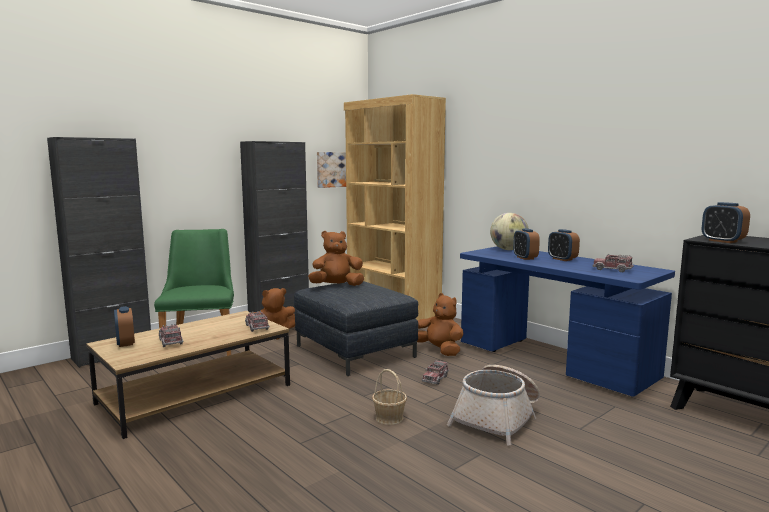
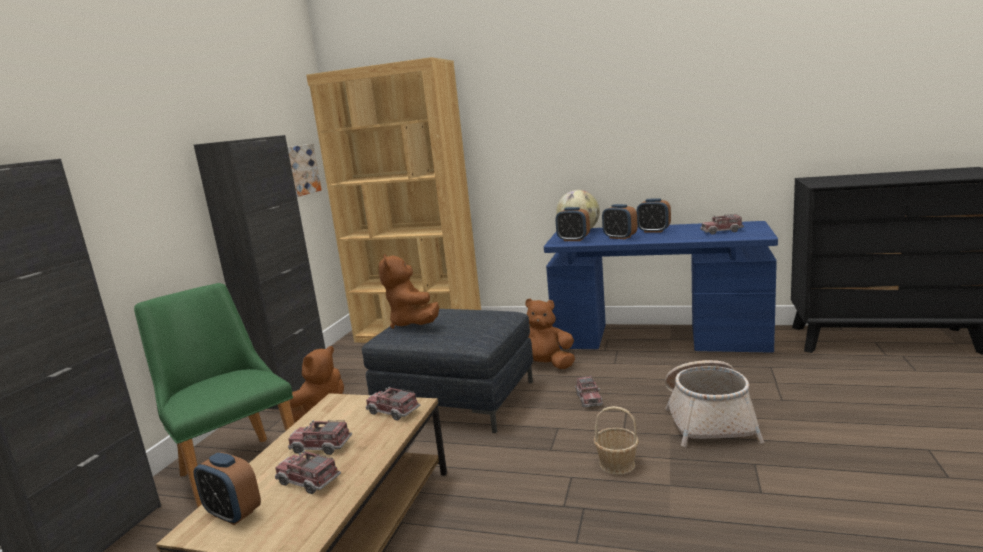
camera: 30 degrees left, 5 degrees up
brown plush toy [308,231,364,286] -> brown plush toy turned 60 degrees counterclockwise [379,254,439,329]
alarm clock [702,202,750,243] -> alarm clock moved to [556,207,590,241]
none -> toy truck [288,420,352,455]

